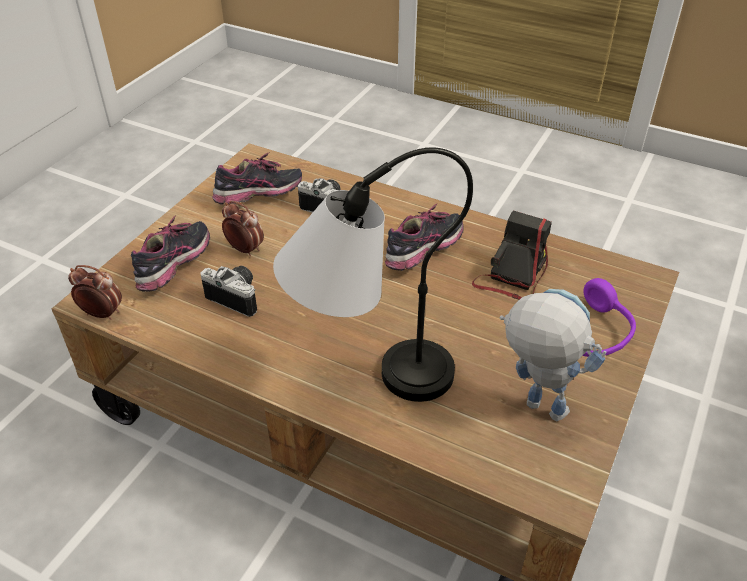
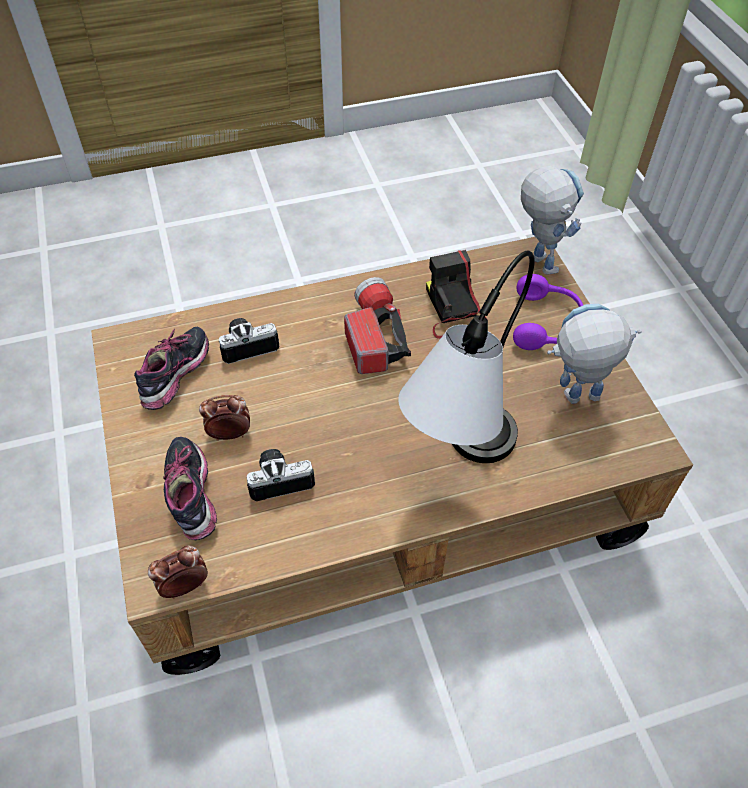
camera: 45 degrees left, 10 degrees up
shoe [385,203,464,271] -> flashlight [344,277,411,374]
none -> toy robot [521,166,584,274]

